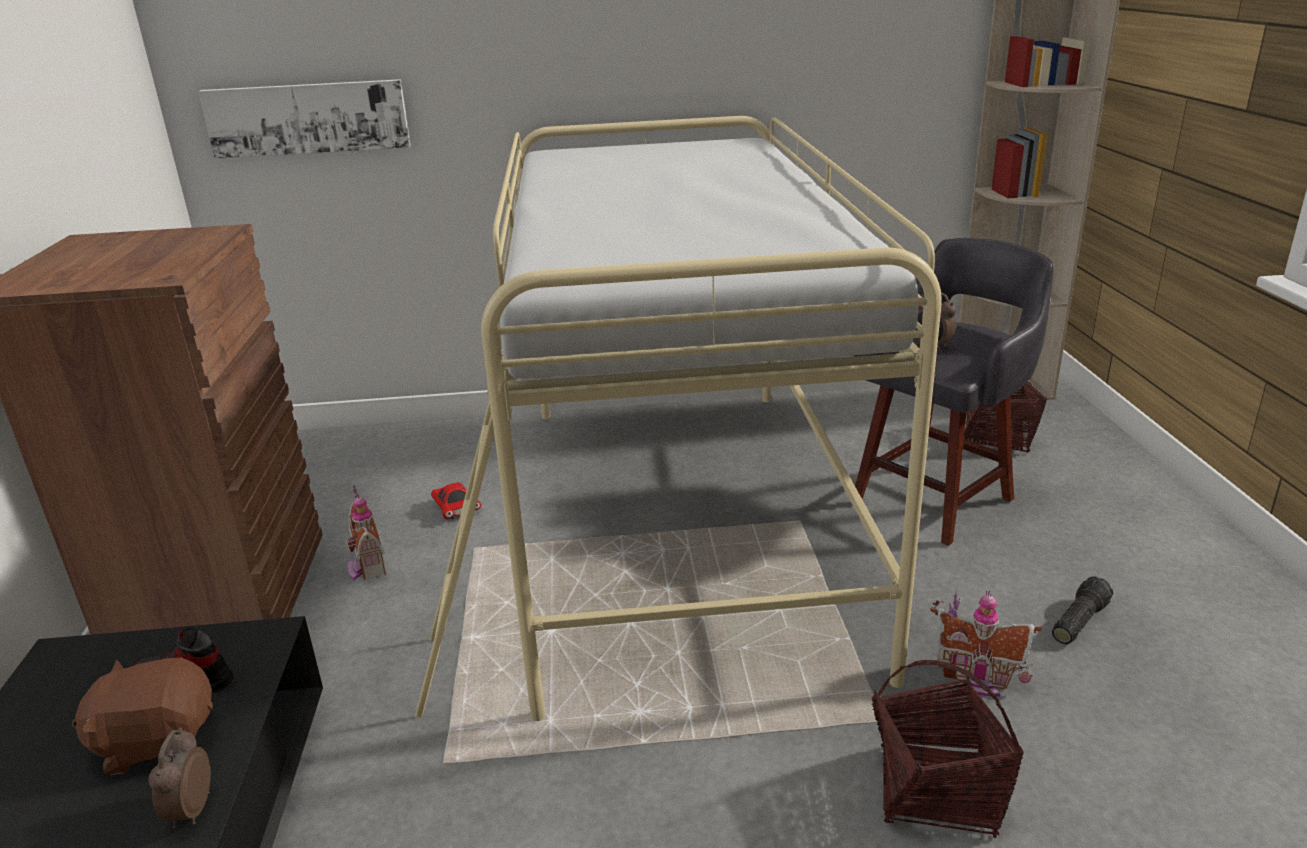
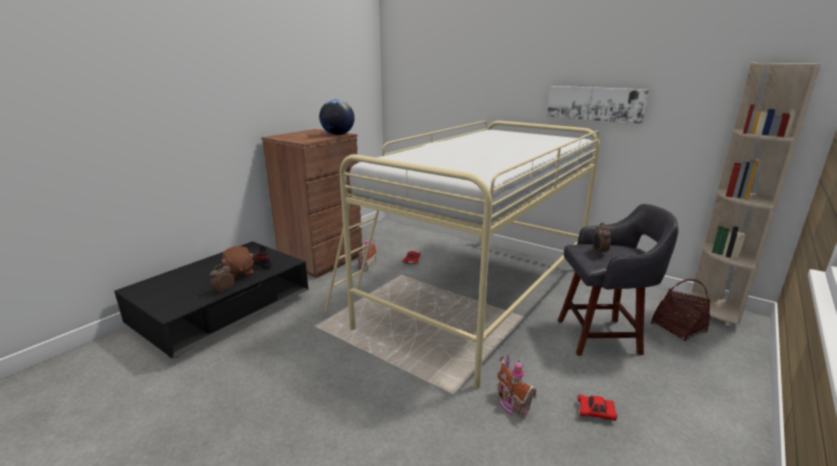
camera: 40 degrees right, 5 degrees down
brown plush toy [72,658,213,775] -> brown plush toy turned 150 degrees counterclockwise [221,246,255,279]
picture [198,79,411,159] -> picture moved to [547,86,649,124]
basket [872,660,1024,838] -> none
flashlight [1052,576,1113,644] -> red toy car [577,394,617,421]
none -> globe [319,99,355,135]

